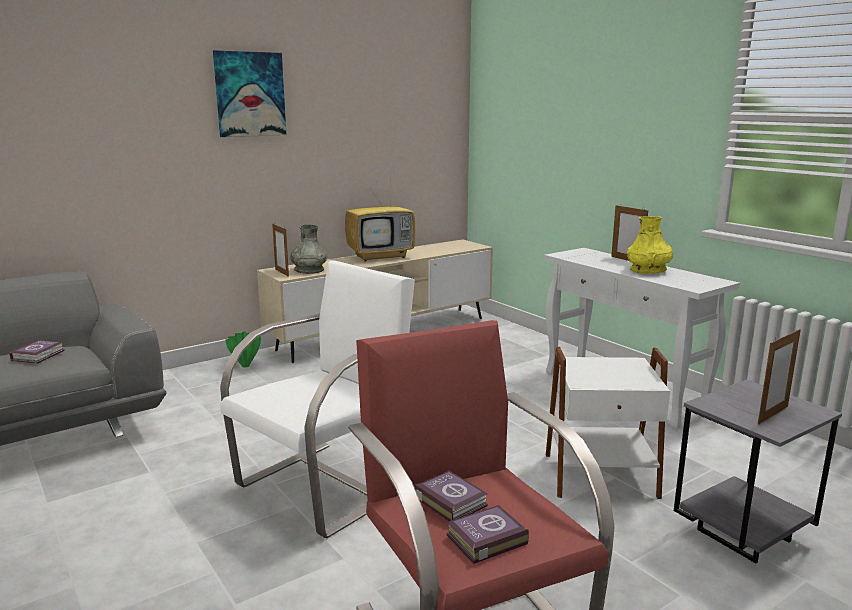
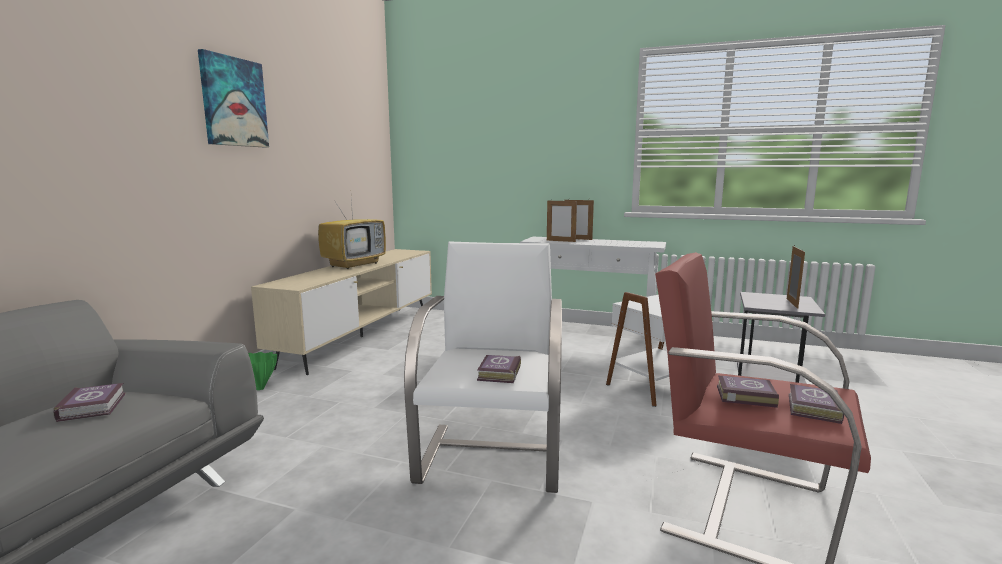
camera: 35 degrees left, 5 degrees down
picture frame [272,224,289,277] -> picture frame moved to [547,200,577,242]
grey vase [290,225,327,274] -> none
yellow vase [627,216,673,274] -> none
none -> book [477,355,521,383]

